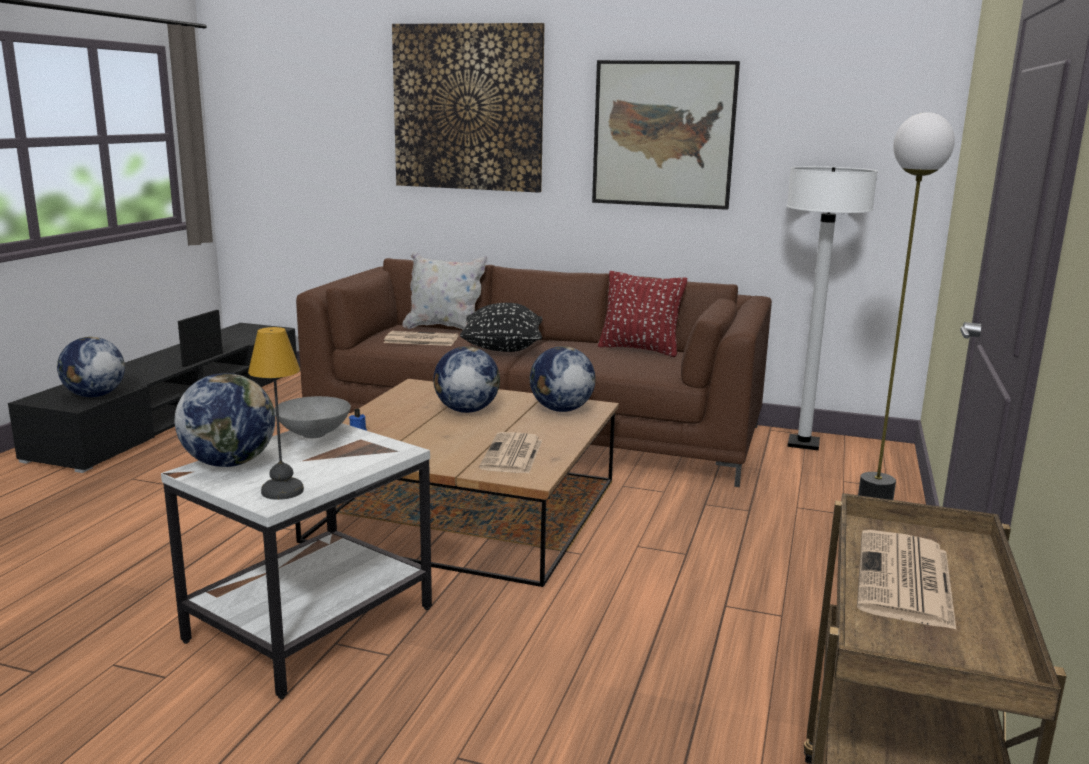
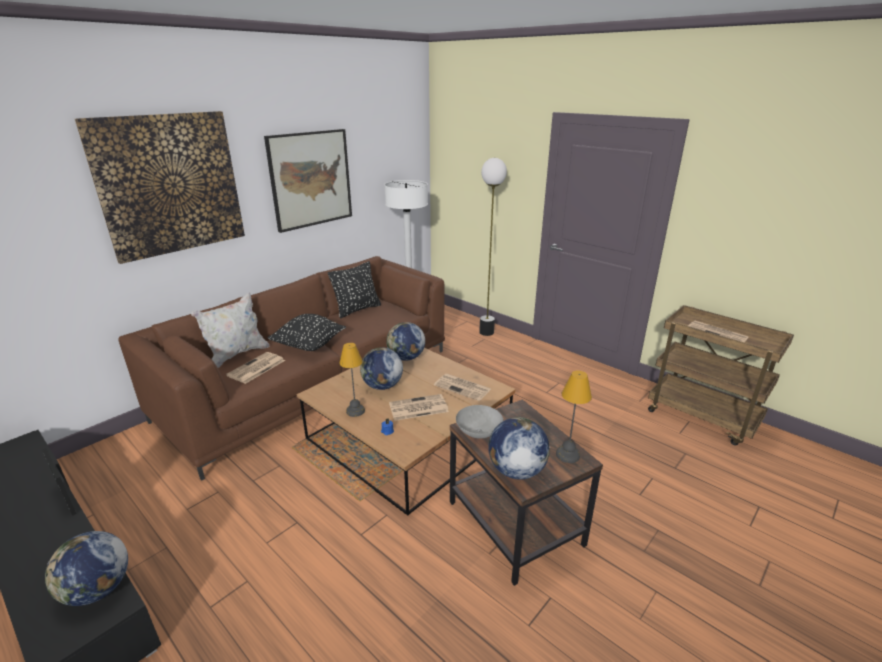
camera: 65 degrees left, 10 degrees up
white side table [161,423,432,699] -> brown side table [450,400,603,586]
red pillow [598,271,687,357] -> black pillow [328,261,381,319]
none -> table lamp [339,343,365,417]
none -> newspaper [389,394,449,421]

